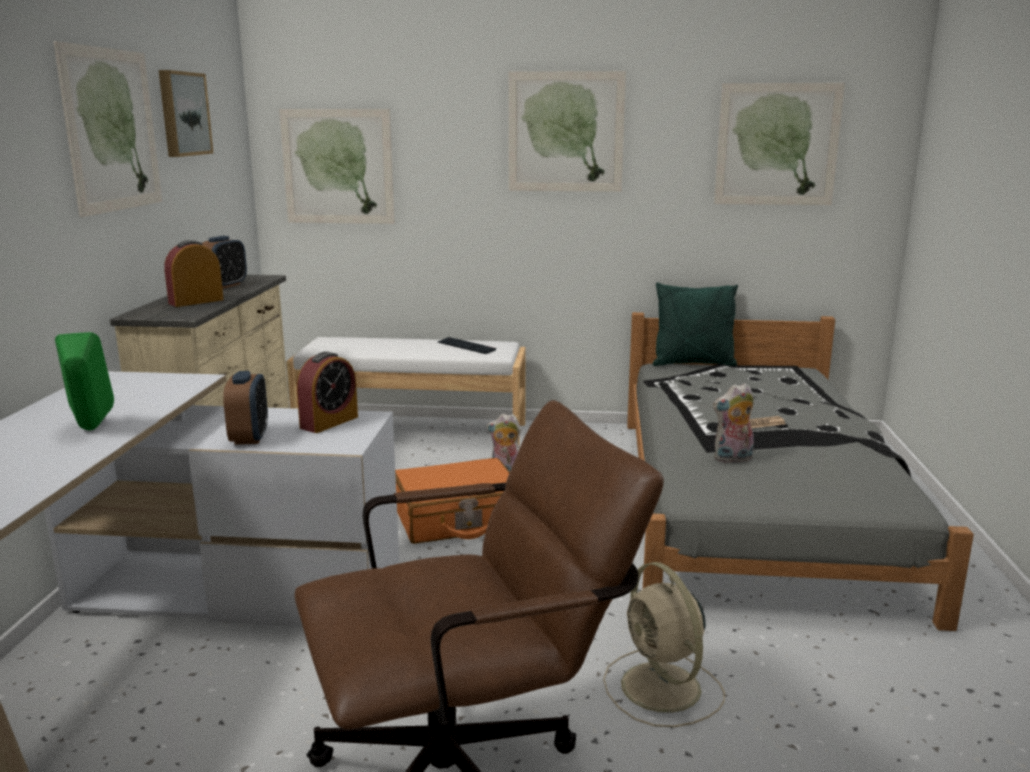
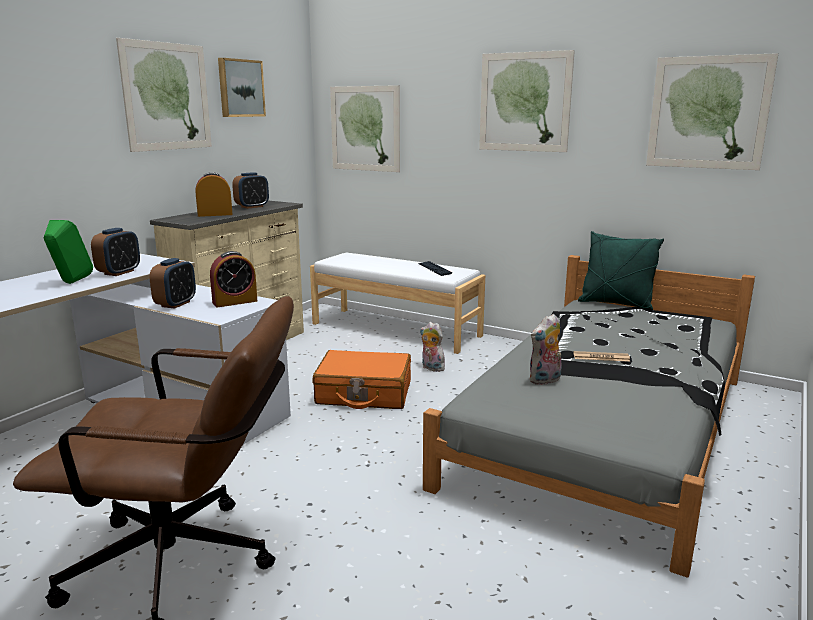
camera: 25 degrees right, 0 degrees up
beige fan [603,562,725,727] -> none
plush toy [713,383,754,463] -> plush toy turned 45 degrees counterclockwise [529,314,561,385]
none -> alarm clock [91,228,140,276]

